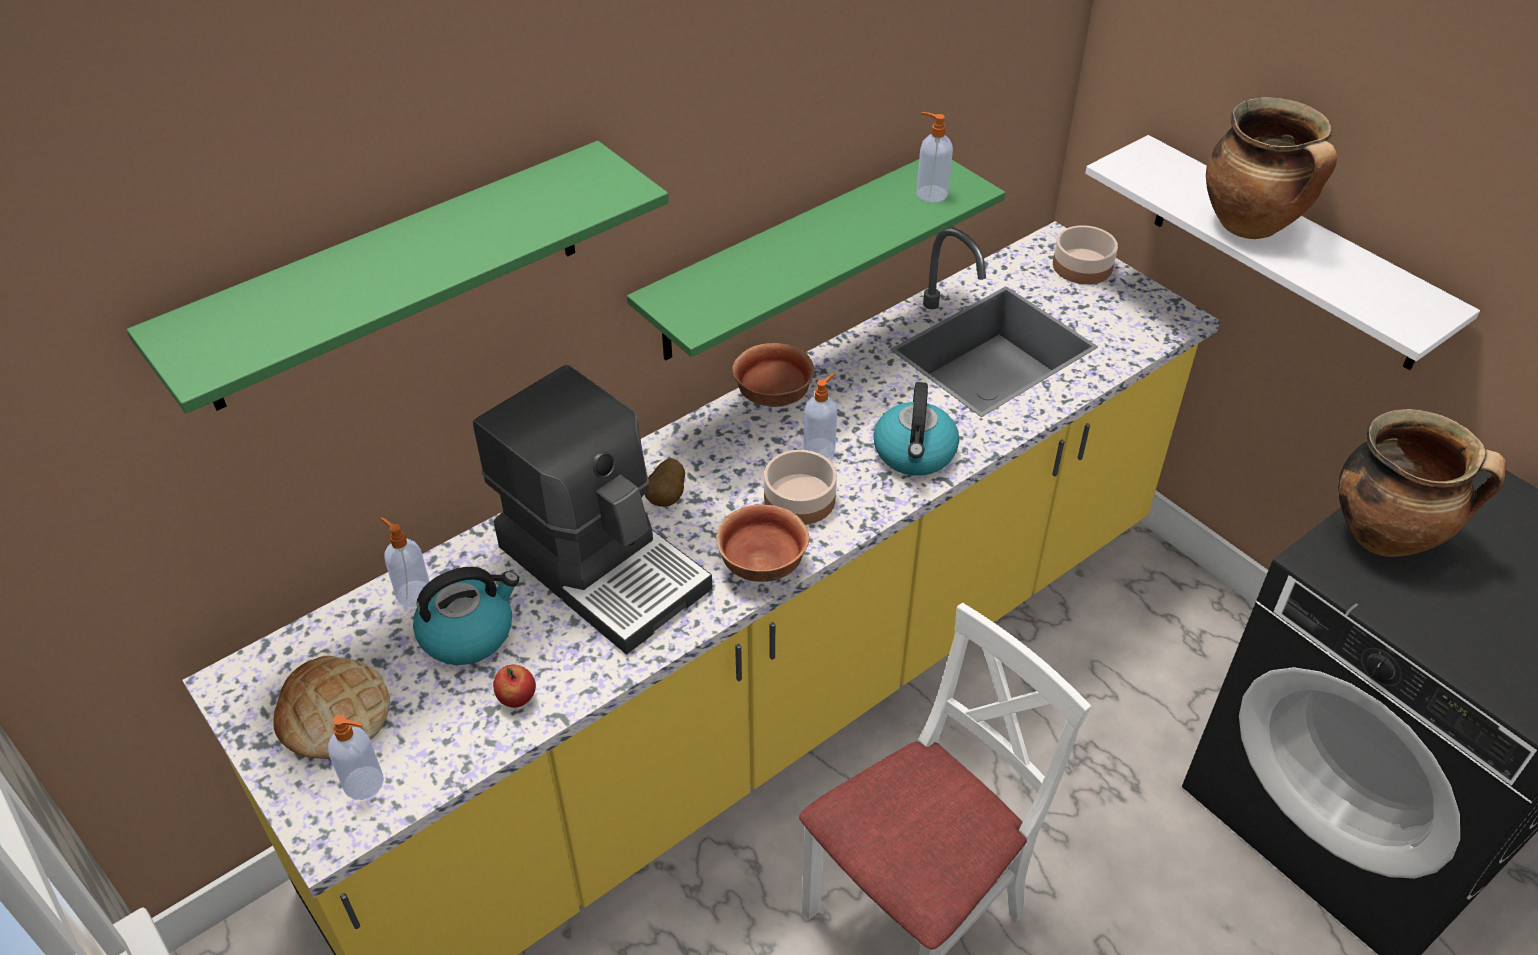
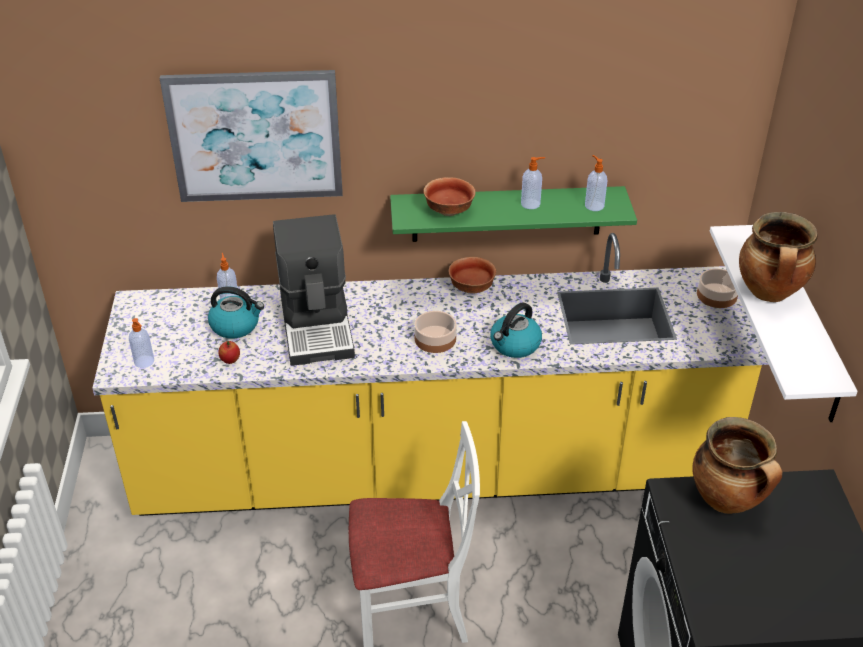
camera: 35 degrees right, 5 degrees down
green shelf [127,141,669,414] -> picture [160,70,343,202]
bread [273,656,390,759] -> none
potato [645,458,685,507] -> none
bowl [716,504,809,582] -> bowl moved to [423,177,476,216]
soap dispenser [803,373,837,458] -> soap dispenser moved to [521,157,545,209]

